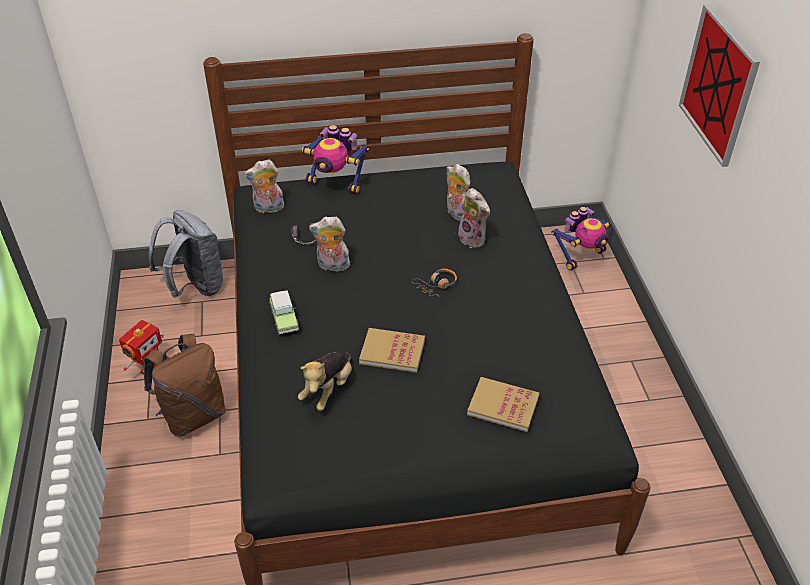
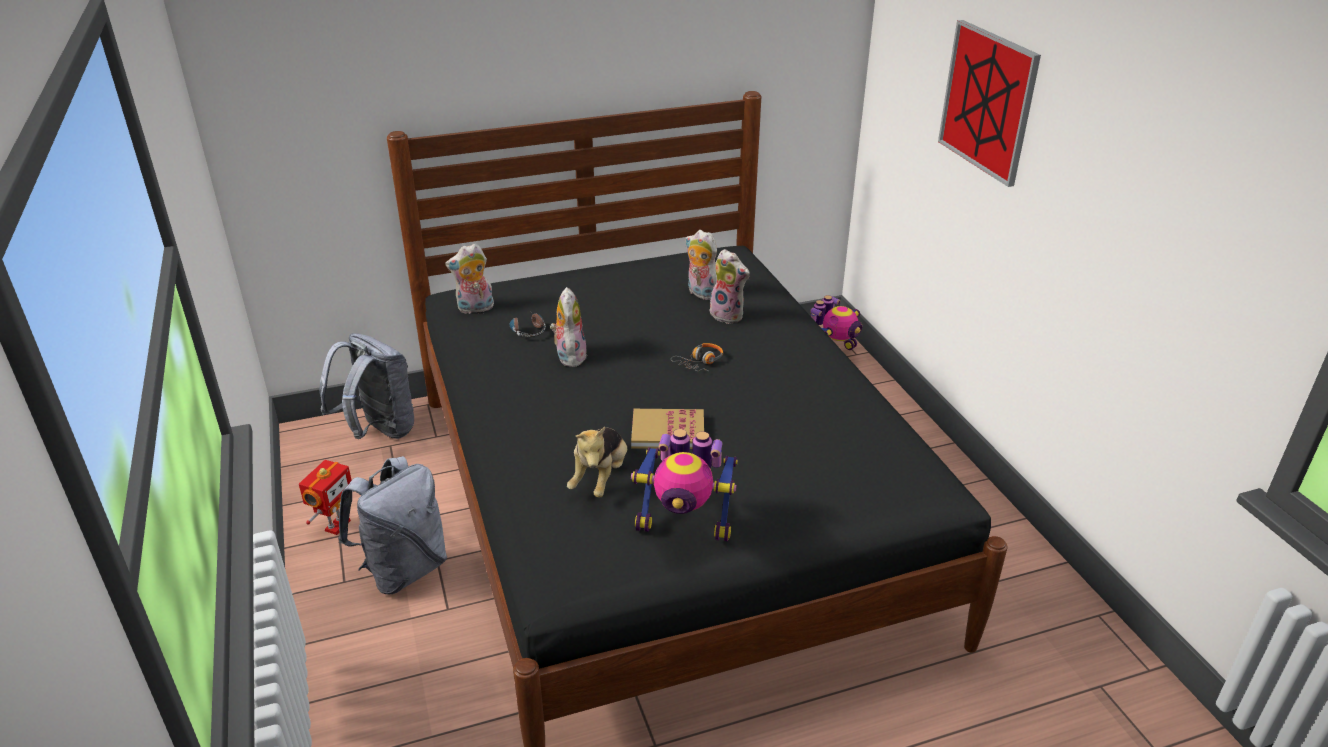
camera: 10 degrees left, 10 degrees down
brown backpack [144,334,226,437] -> grey backpack [338,456,447,595]
toy car [269,290,299,334] -> none
toy robot [302,125,369,194] -> toy robot moved to [631,429,738,542]
plush toy [309,217,350,274] -> plush toy turned 90 degrees clockwise [550,287,587,367]
book [467,377,539,432] -> none

